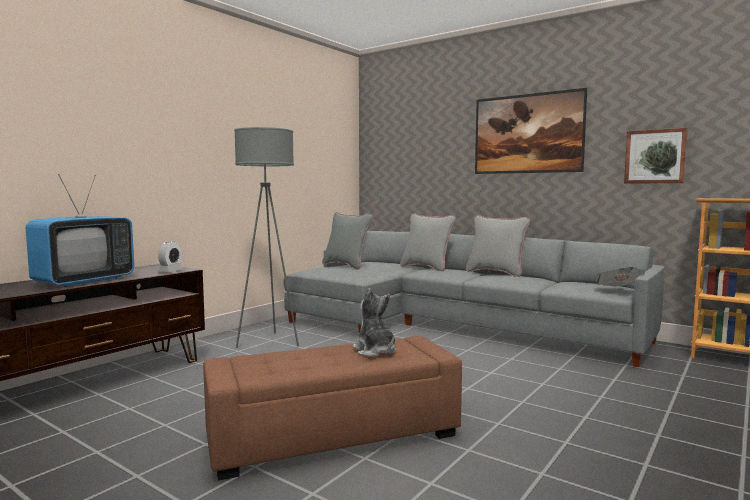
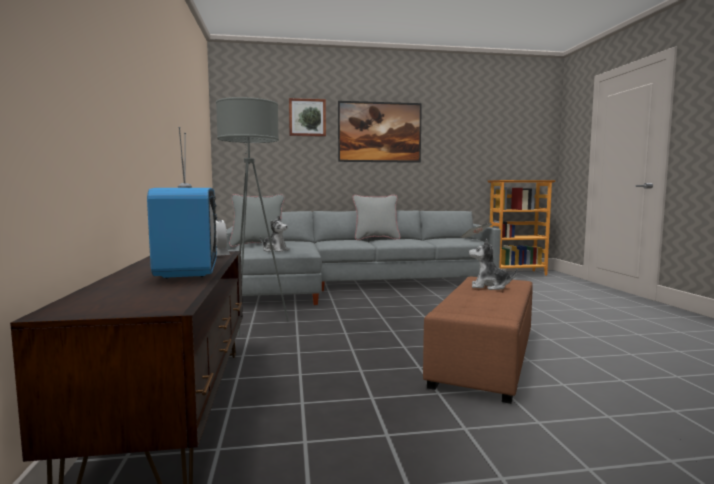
camera: 45 degrees left, 0 degrees up
grey pillow [400,213,456,271] -> none
picture [624,128,688,184] -> picture moved to [289,98,326,137]
none -> plush toy [260,215,290,252]

